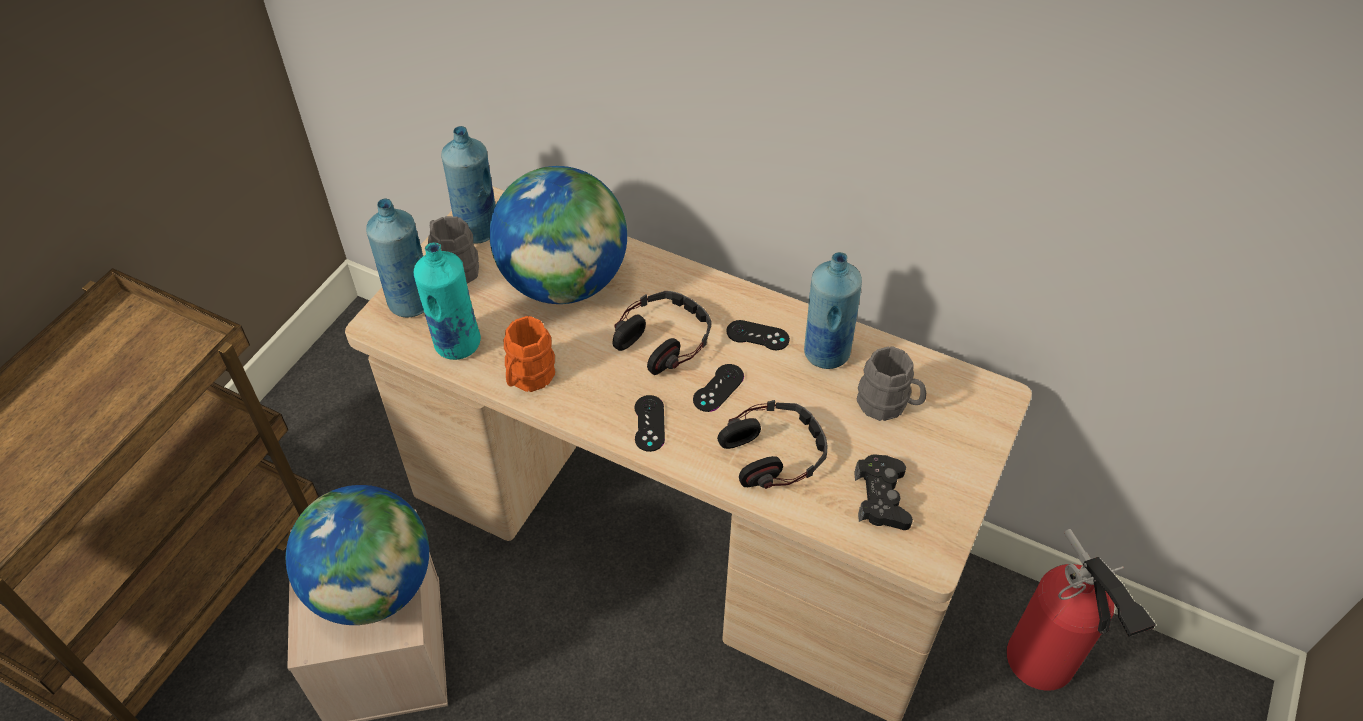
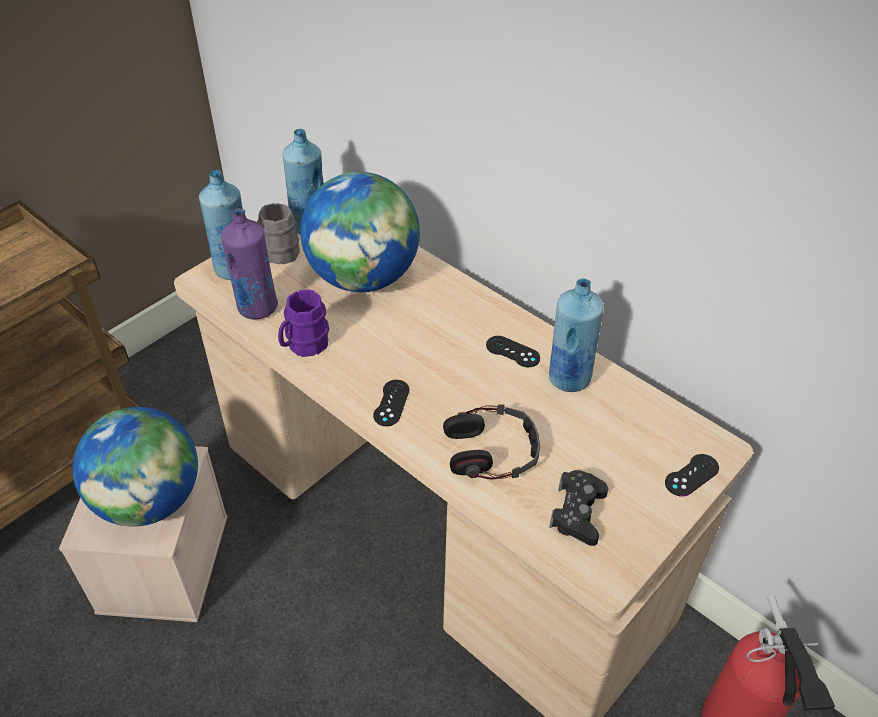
camera: 15 degrees right, 5 degrees down
turquoise bottle [414,242,481,360] -> purple bottle [221,208,278,319]
orange mug [504,316,555,392] -> purple mug [278,289,329,357]
headphones [612,291,712,375] -> none
black game controller [693,364,744,412] -> black game controller moved to [665,454,719,497]
grey mug [857,346,926,421] -> none

